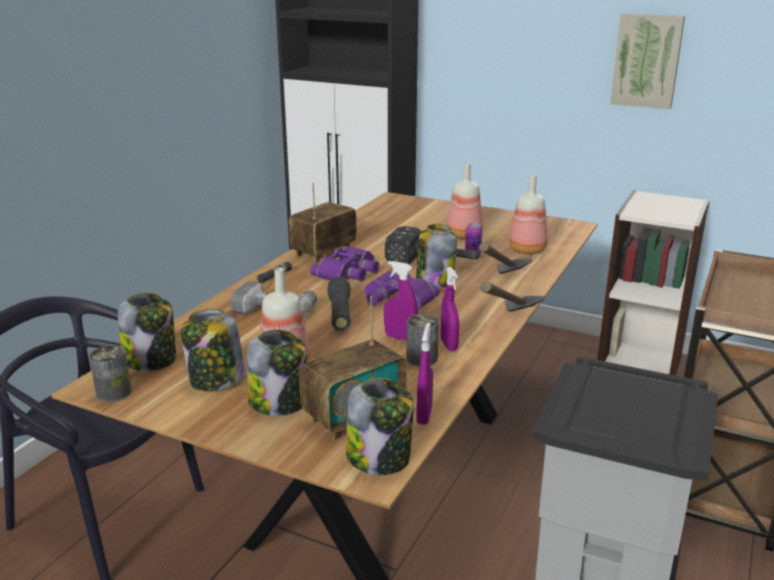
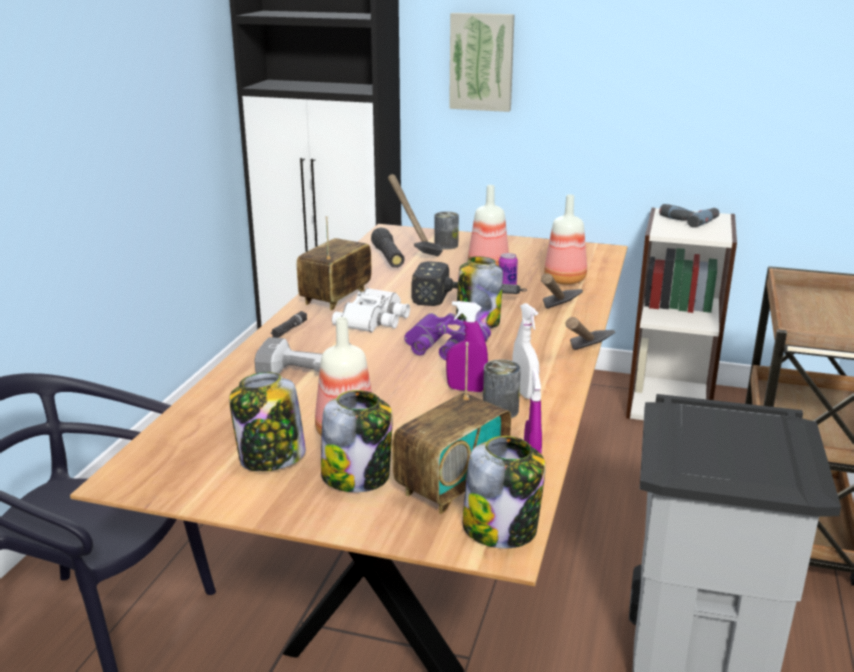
camera: 10 degrees left, 0 degrees up
can [89,345,132,402] -> can moved to [435,212,459,250]
jar [118,293,176,371] -> none
purple binoculars [310,246,380,282] -> white binoculars [332,288,410,332]
black flashlight [327,276,351,331] -> black flashlight moved to [371,227,405,268]
purple spray bottle [441,267,459,351] -> white spray bottle [512,303,539,399]
picture [610,13,685,109] -> picture moved to [449,13,515,112]
none -> hammer [388,174,443,256]
none -> power drill [659,204,719,228]

